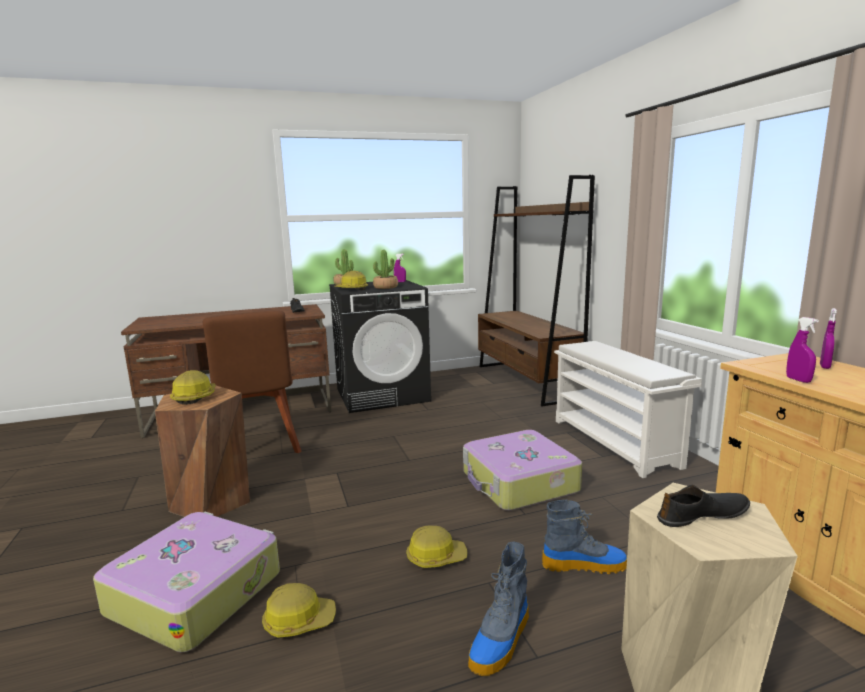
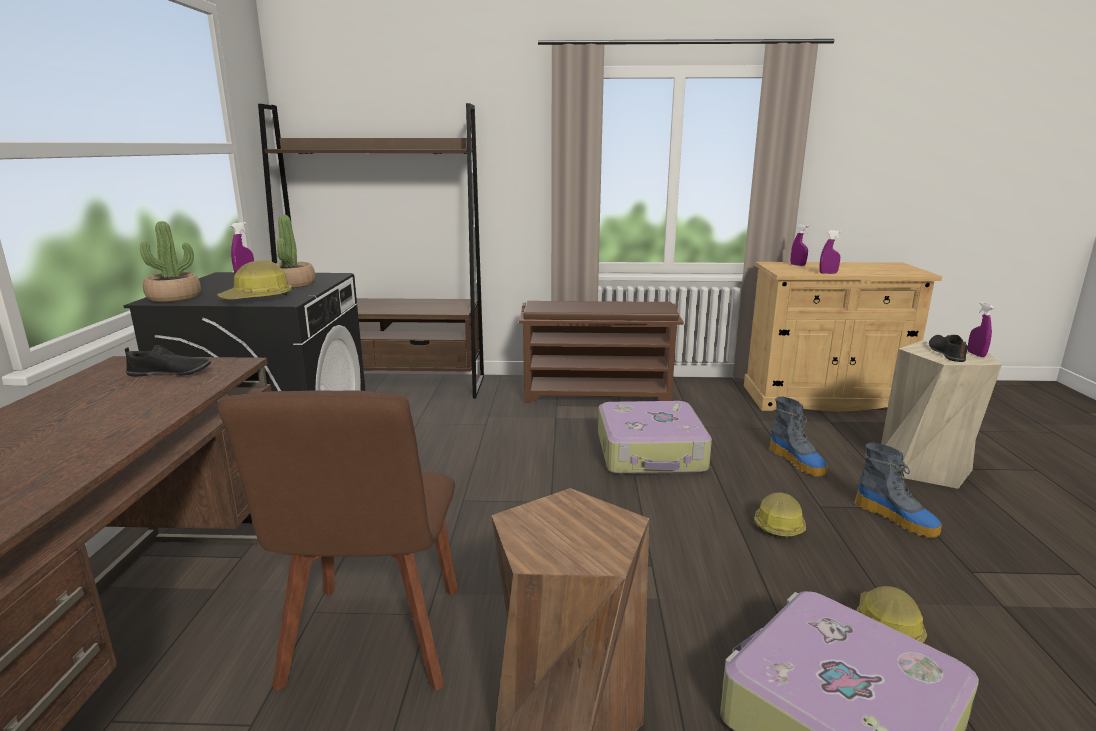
camera: 70 degrees left, 5 degrees up
hard hat [170,370,216,405] -> none
brown chair [203,311,302,453] -> brown chair turned 90 degrees clockwise [218,390,458,691]
boot [542,500,627,574] -> boot turned 135 degrees clockwise [769,397,828,477]
white shoe rack [554,341,702,478] -> brown shoe rack [519,301,684,403]
none -> purple spray bottle [967,302,994,357]

